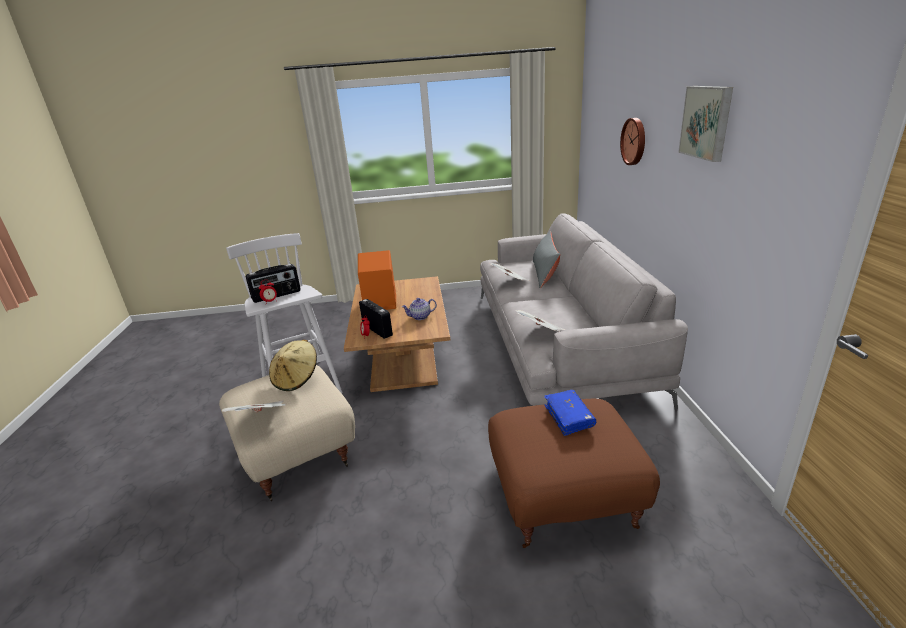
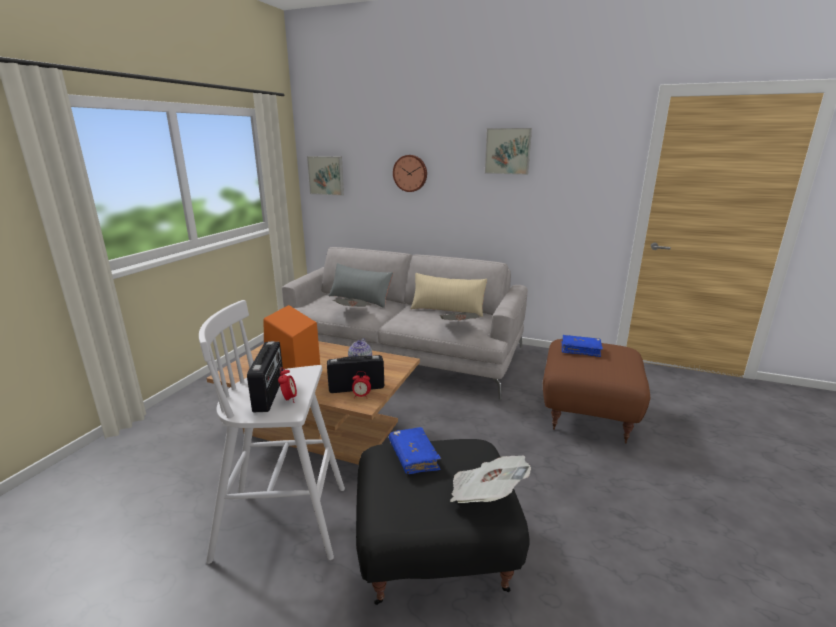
camera: 65 degrees left, 5 degrees down
beige ottoman [219,365,355,501] -> black ottoman [356,439,530,605]
beige hat [269,340,317,391] -> blue book [389,427,441,474]
none -> picture [307,156,344,196]
none -> beige pillow [411,273,487,317]

